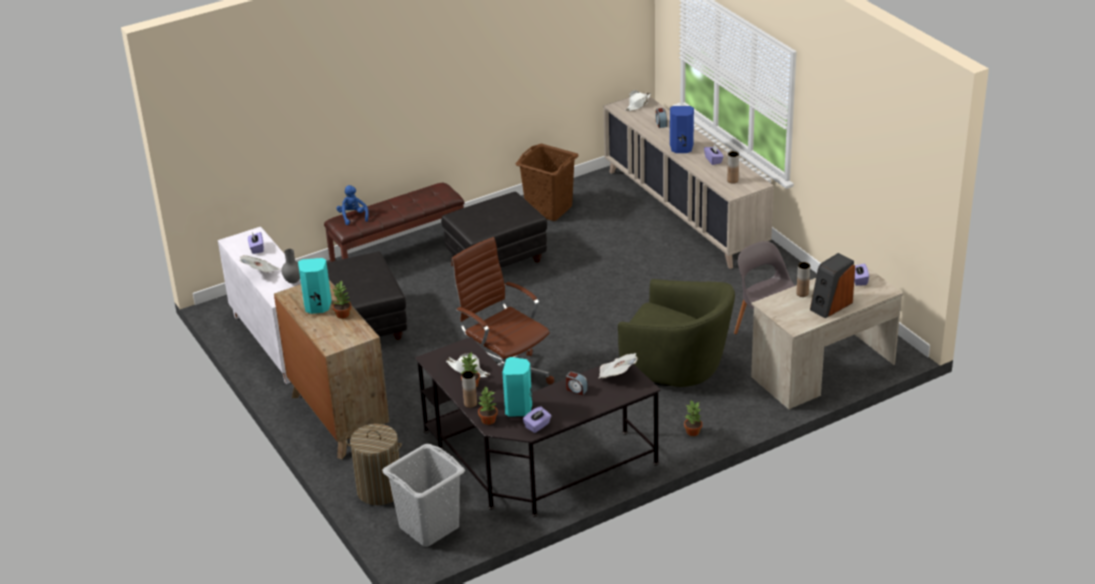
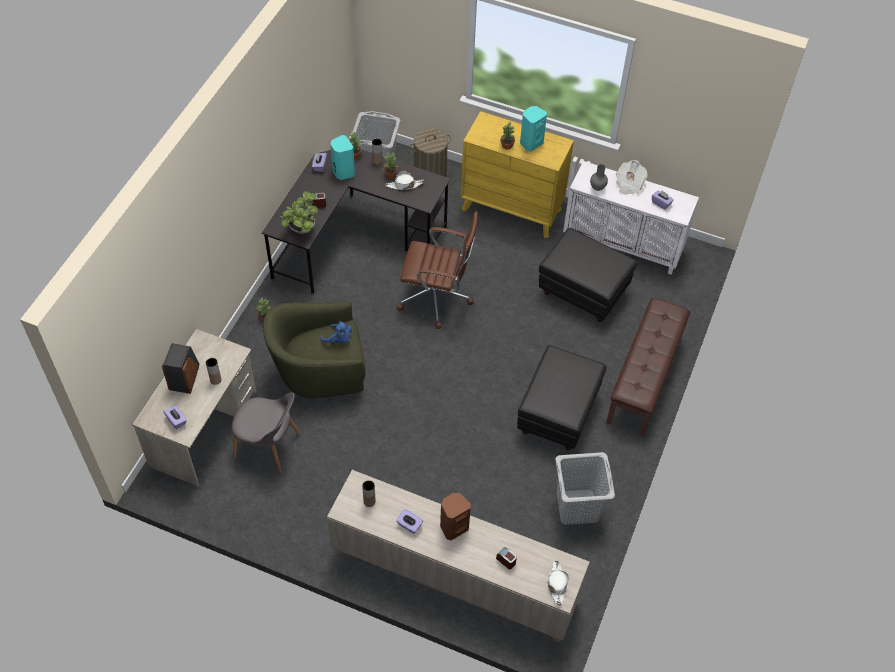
camera: 140 degrees right, 20 degrees up
brown dresser [274,280,389,459] -> yellow dresser [461,111,574,238]
blue plush toy [336,185,369,225] -> blue plush toy moved to [320,321,352,344]
brown laundry basket [516,144,578,221] -> grey laundry basket [555,452,615,525]
newspaper [598,353,638,378] -> potted plant [280,191,318,234]
blue speaker [670,106,694,153] -> brown speaker [440,493,471,540]

